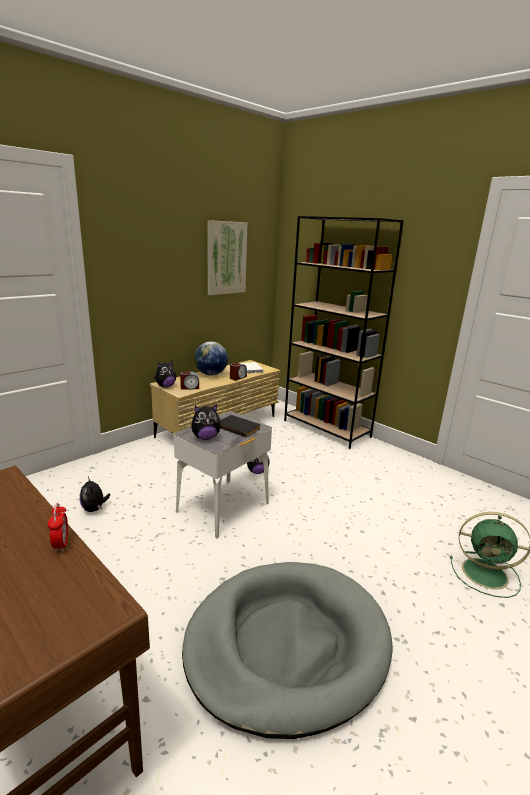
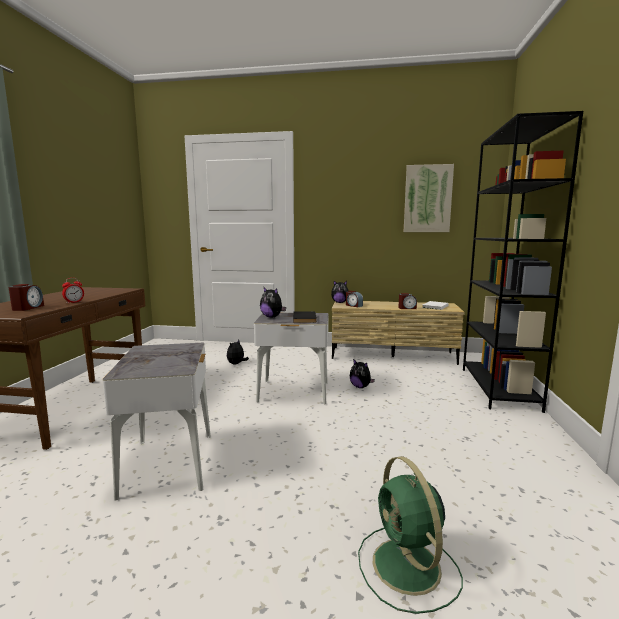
camera: 55 degrees right, 10 degrees down
grey dog bed [182,562,393,739] -> side table [103,343,211,501]
globe [194,341,228,376] -> none
beige bookcase [284,216,404,449] -> black bookcase [463,111,583,413]
none -> alarm clock [9,284,44,311]

